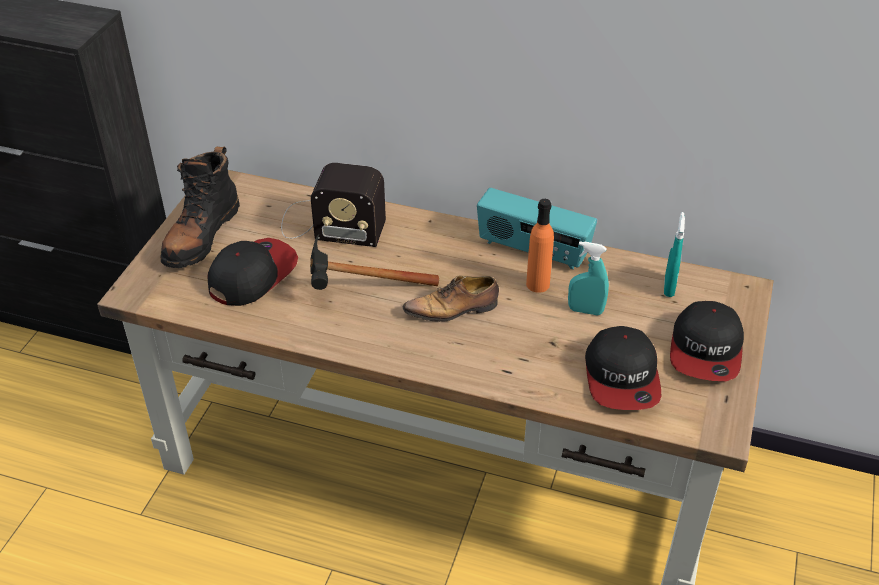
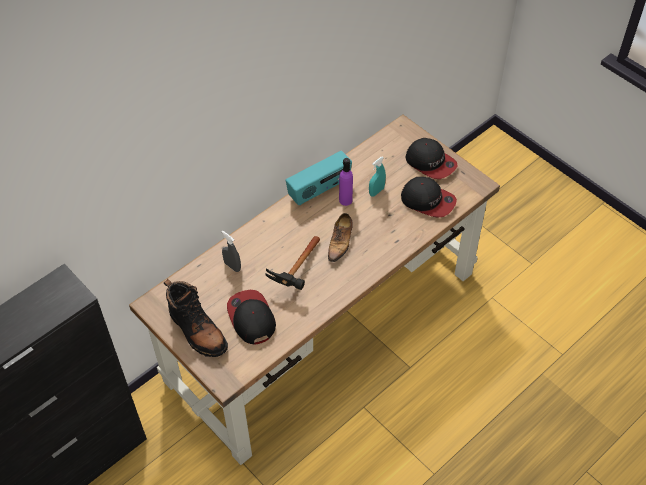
camera: 60 degrees left, 10 degrees up
radio [281,163,386,247] -> grey spray bottle [221,231,241,272]
orange bottle [526,199,554,293] -> purple bottle [339,158,353,206]
turquoise spray bottle [664,212,685,297] -> none

